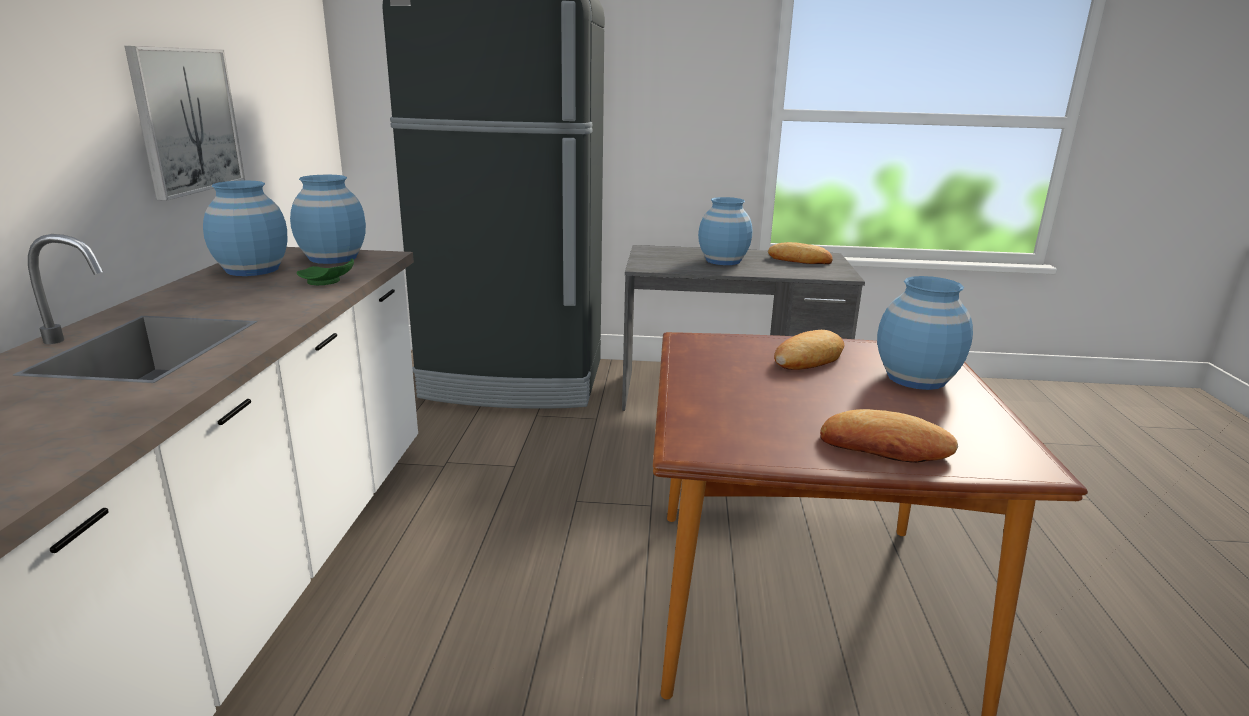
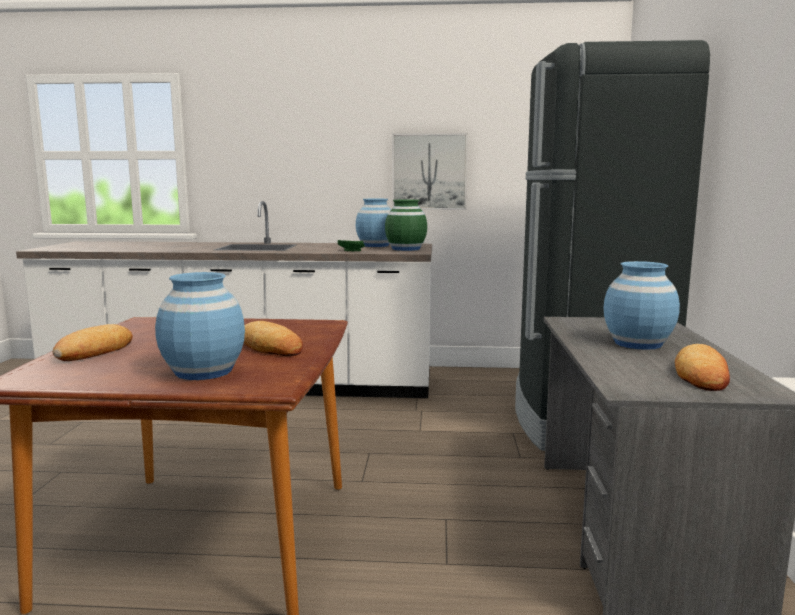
camera: 90 degrees right, 10 degrees down
blue vase [290,175,366,264] -> green vase [385,200,427,251]

